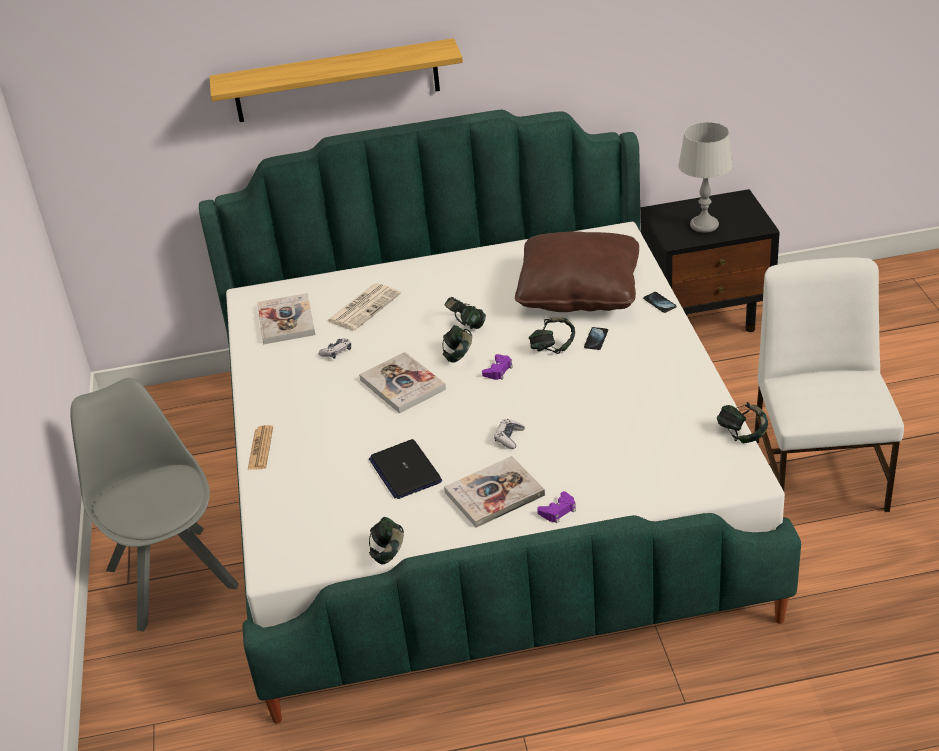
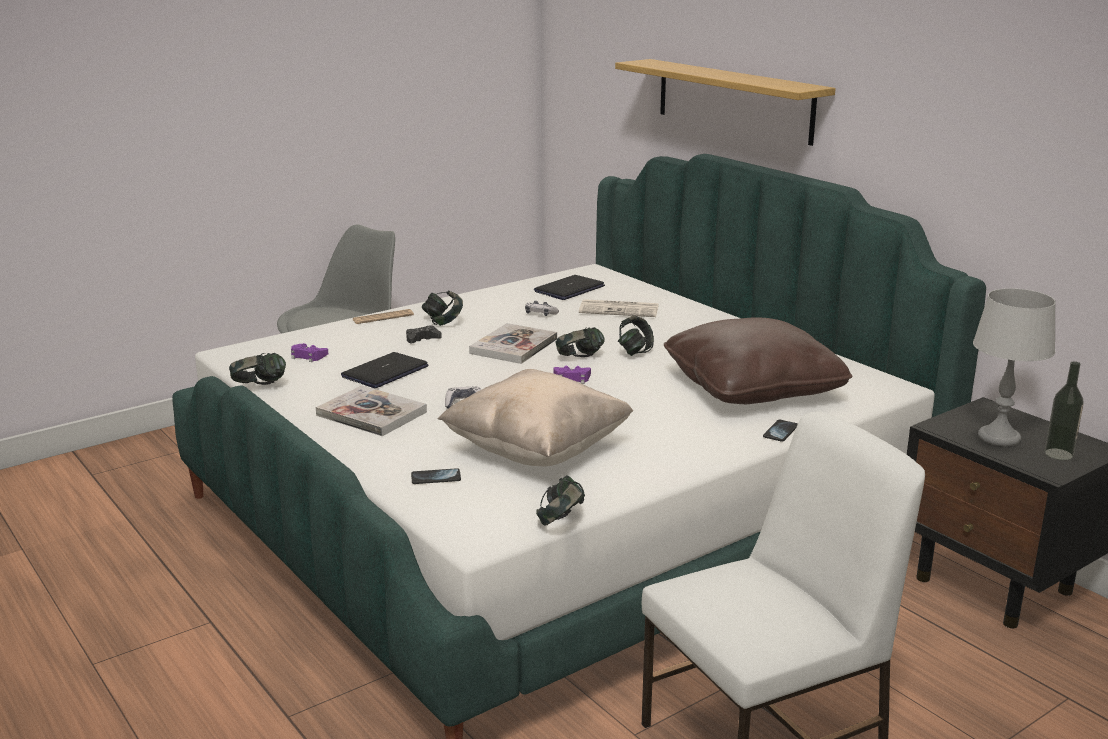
camera: 60 degrees right, 15 degrees down
book [257,293,315,345] -> laptop [534,275,605,300]
headphones [529,317,575,354] -> headphones moved to [422,290,463,326]
purple game controller [537,491,576,523] -> purple game controller moved to [291,343,328,362]
phone [584,327,608,350] -> phone moved to [411,468,461,484]
none -> black game controller [406,326,442,343]
none -> beige pillow [438,369,633,466]
none -> bottle [1045,361,1084,460]

